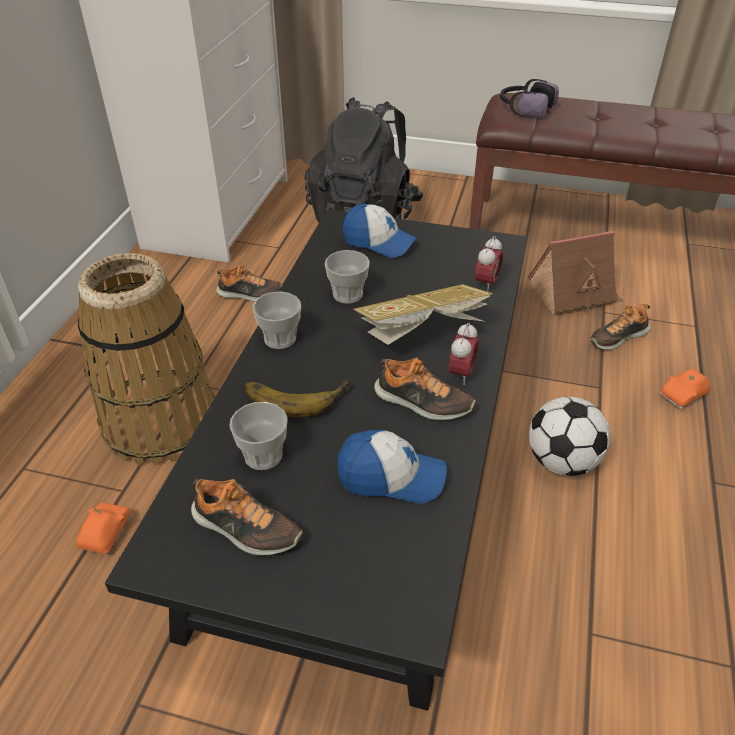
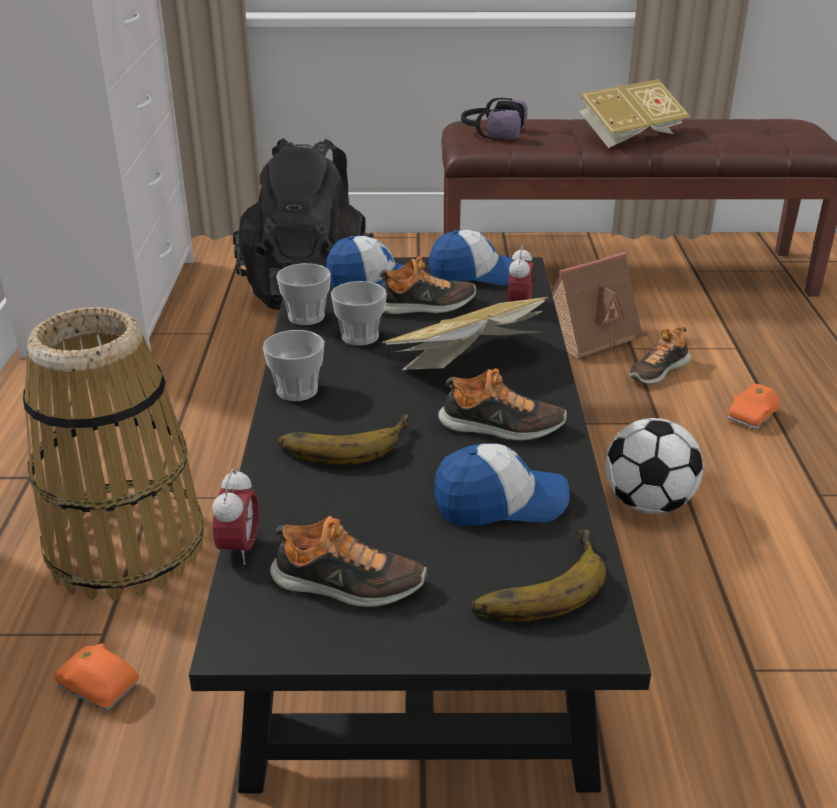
camera: 15 degrees left, 10 degrees down
orange toy car [76,503,132,555] -> orange toy car turned 60 degrees counterclockwise [54,643,139,710]
shoe [216,265,282,301] -> shoe moved to [379,256,476,314]
cup [229,402,288,470] -> cup moved to [276,263,331,325]
alarm clock [448,322,479,385] -> alarm clock moved to [213,468,259,565]
none -> cap [429,230,515,286]
none -> banana [471,529,606,621]
none -> book [579,79,691,148]

